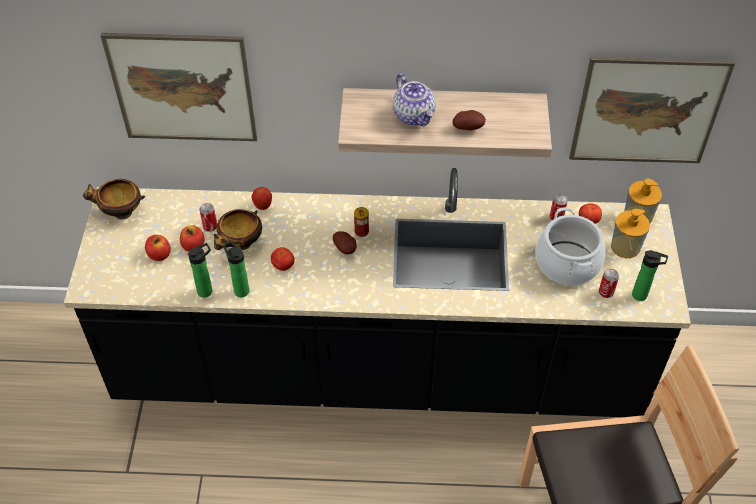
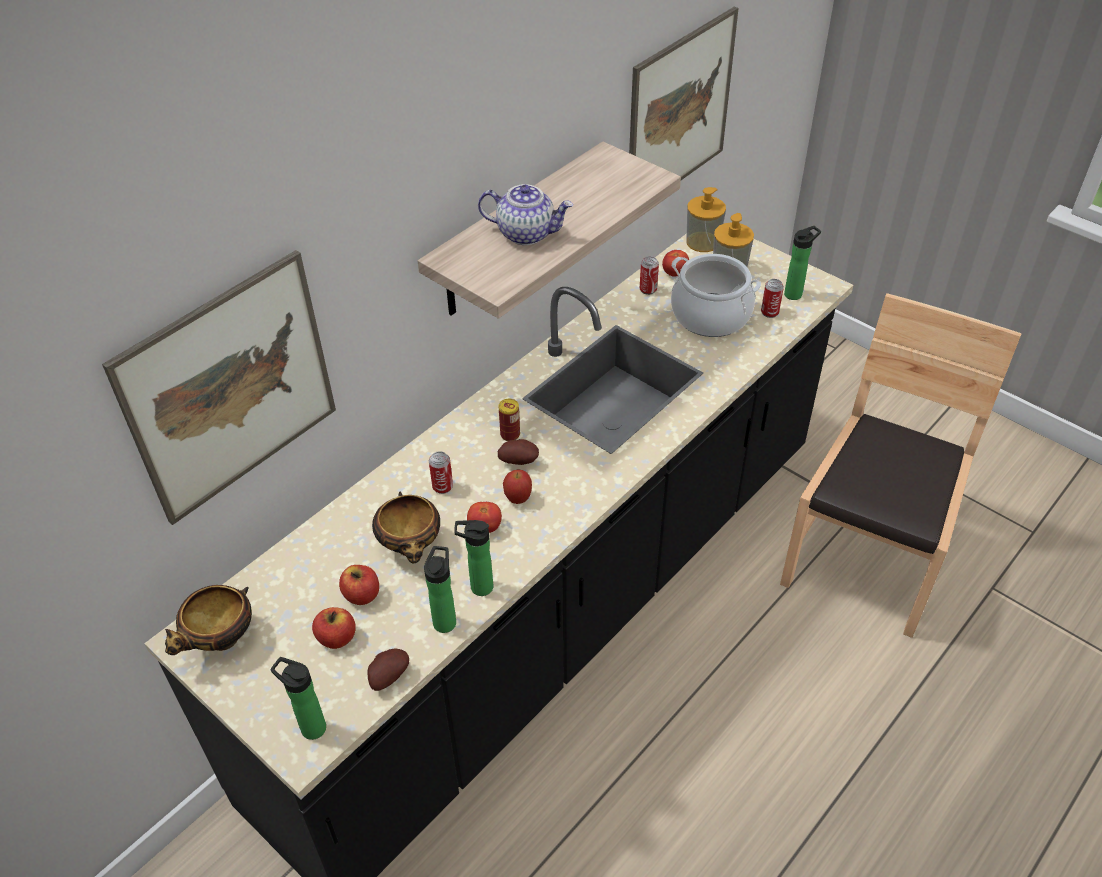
camera: 50 degrees left, 5 degrees down
can [199,203,217,232] -> can moved to [429,451,453,494]
apple [252,187,272,210] -> apple moved to [503,469,532,504]
potato [453,110,486,130] -> potato moved to [368,649,409,691]
none -> bottle [270,657,326,740]

